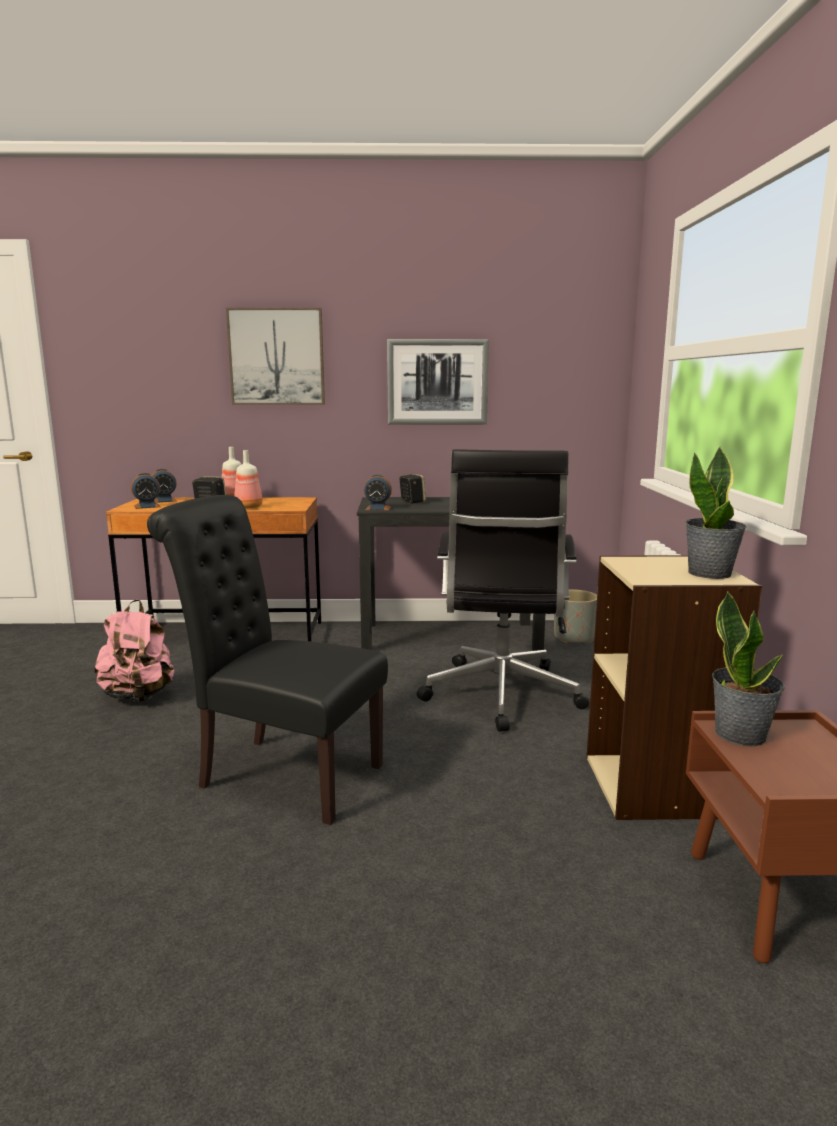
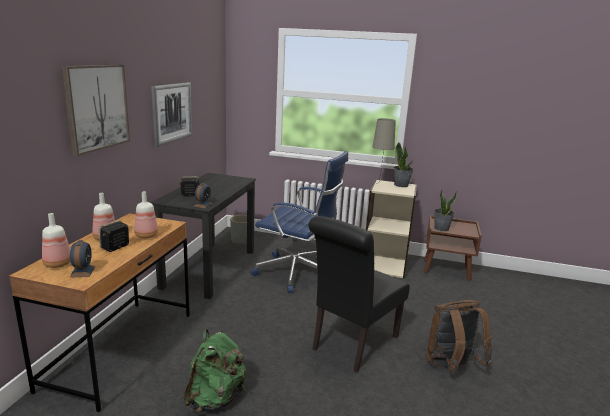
camera: 75 degrees left, 5 degrees up
pink backpack [94,599,175,702] -> green backpack [184,329,246,413]
alarm clock [151,469,177,503] -> bottle [42,213,70,268]
black office chair [417,449,589,732] -> blue office chair [251,151,348,293]
none -> beige table lamp [372,118,396,183]
none -> brown backpack [426,300,492,372]

